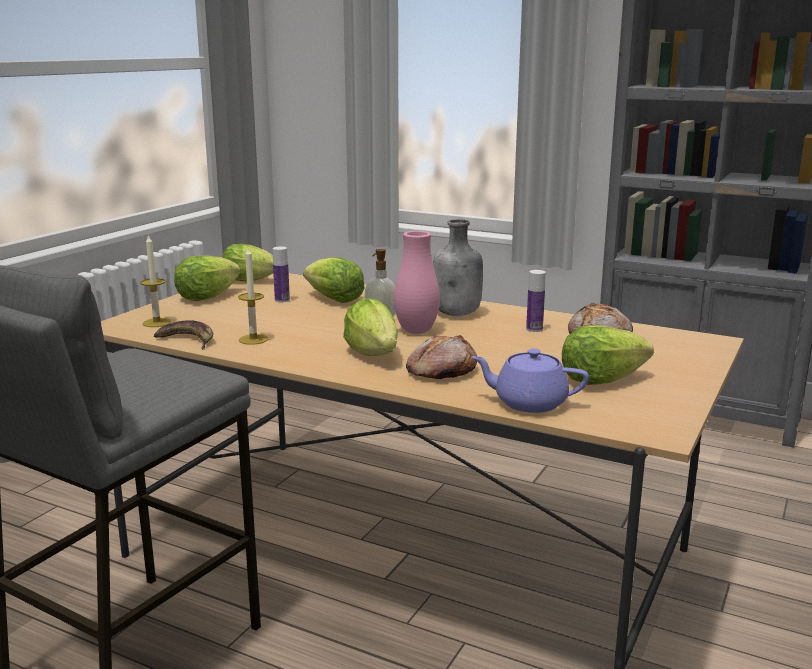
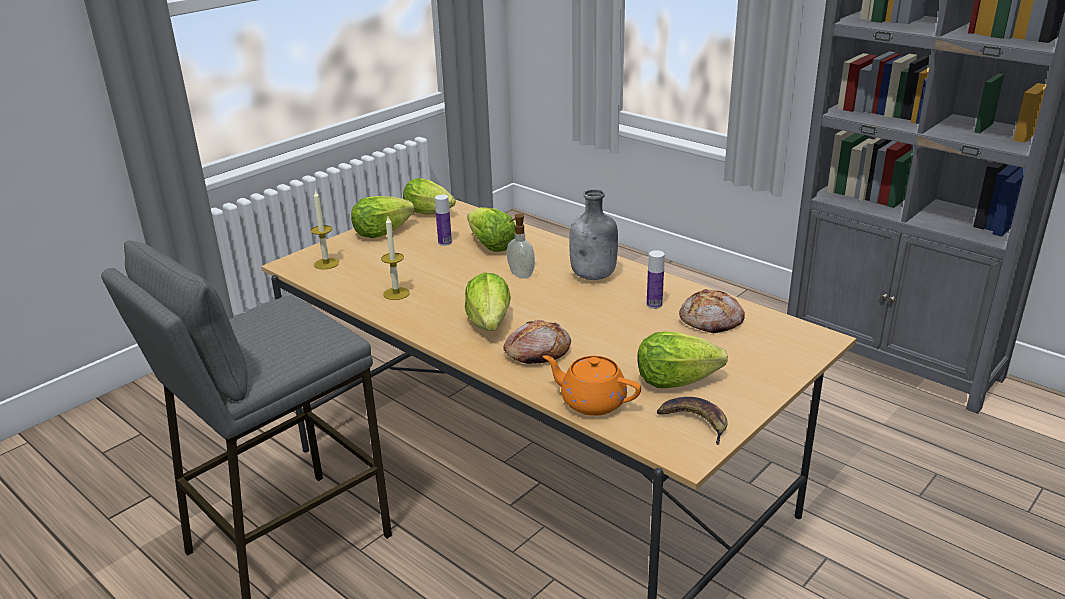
camera: 15 degrees right, 10 degrees up
banana [154,320,213,350] -> banana moved to [657,397,728,445]
pink vase [394,231,440,334] -> none
purple teapot [472,349,589,413] -> orange teapot [543,355,641,416]

